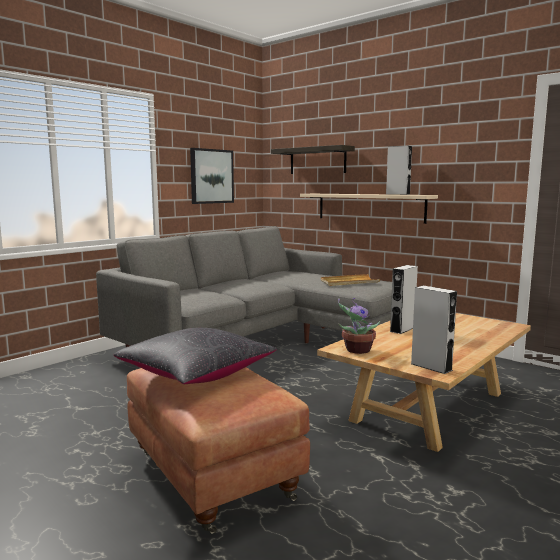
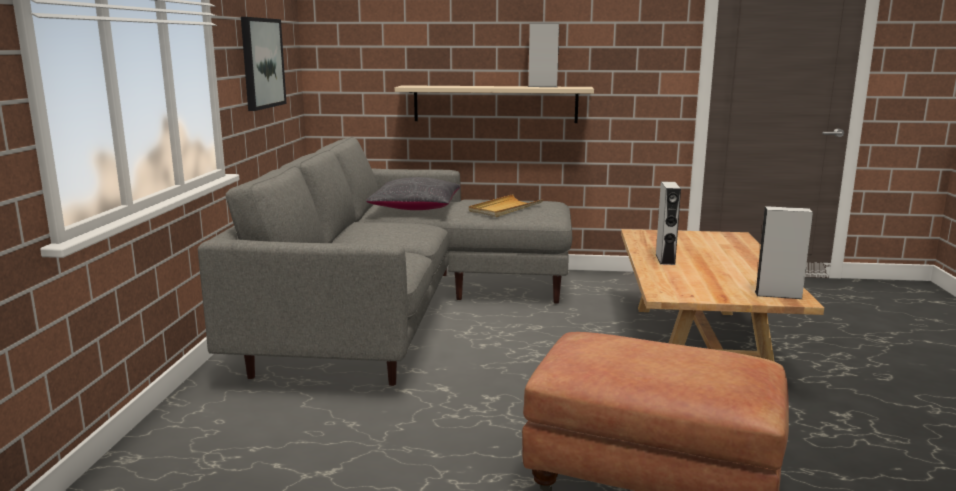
camera: 35 degrees left, 5 degrees up
black pillow [114,328,277,384] -> black pillow moved to [366,177,460,210]
shelf [271,145,355,174] -> none
potted plant [338,298,380,354] -> none

